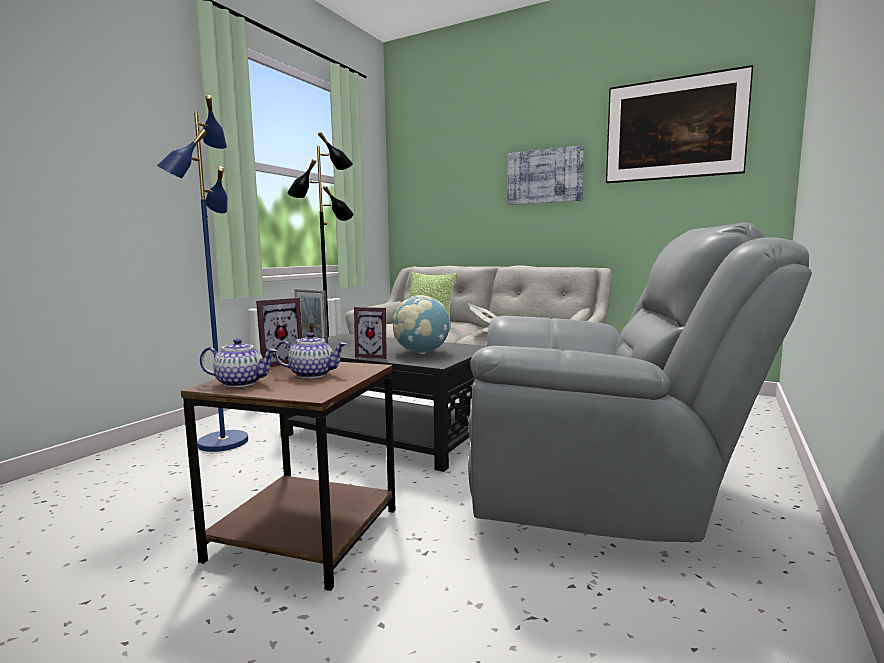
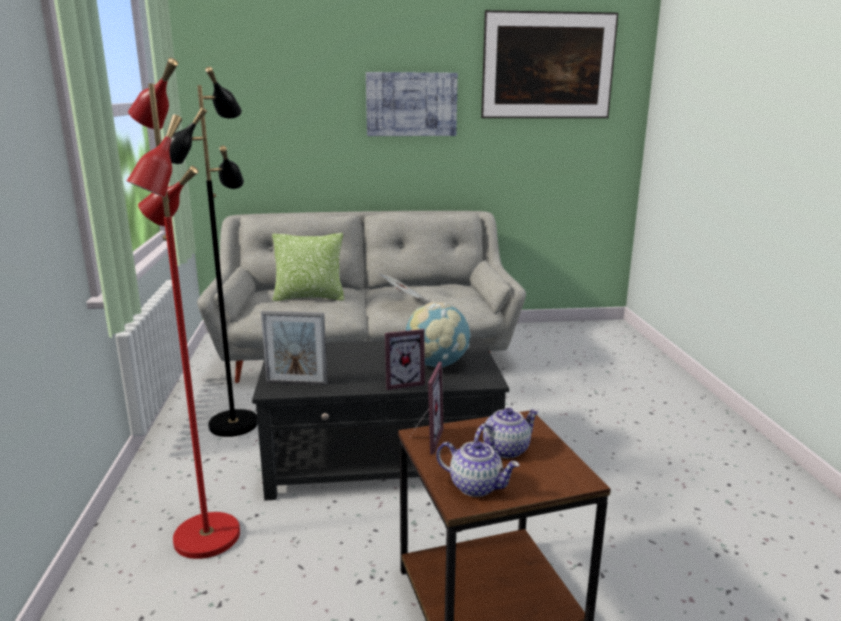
camera: 35 degrees left, 10 degrees up
blue floor lamp [157,95,248,452] -> red floor lamp [127,58,240,559]
teapot [200,338,277,387] -> teapot turned 60 degrees clockwise [436,441,520,497]
grey armchair [468,223,812,542] -> none

